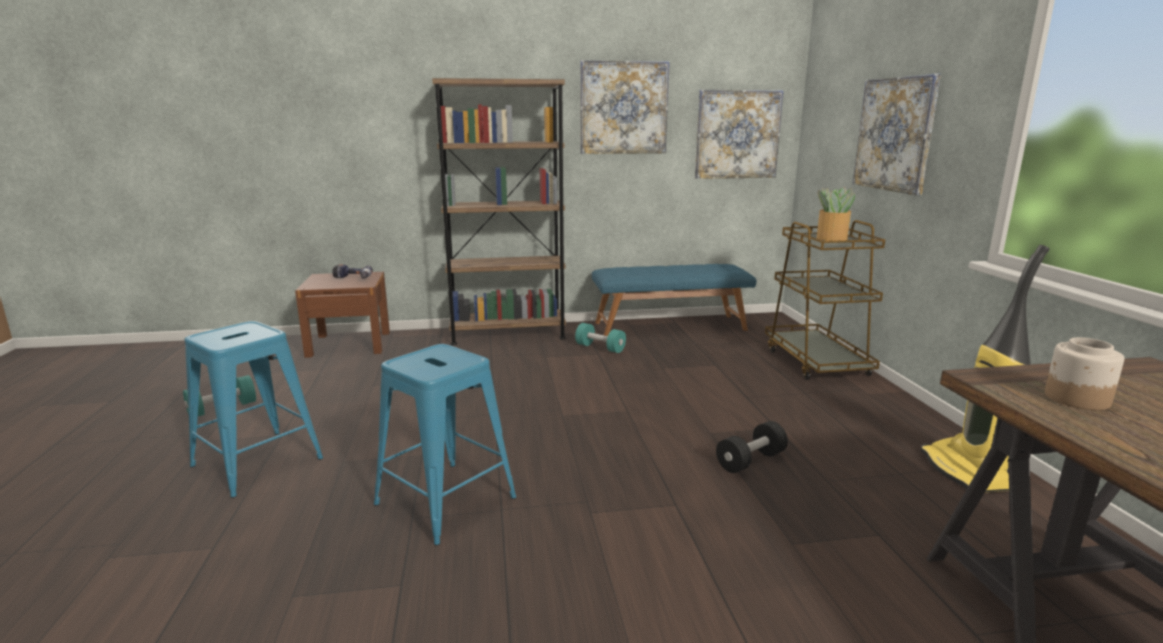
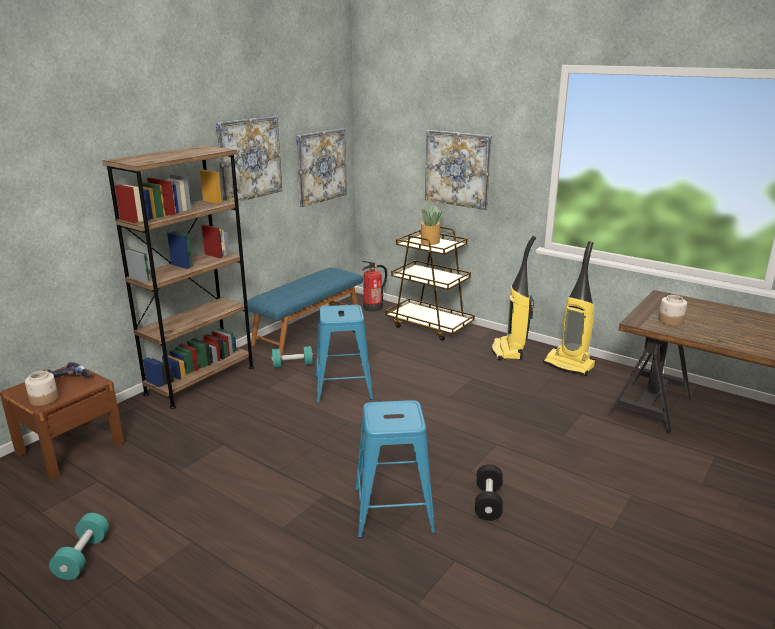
camera: 45 degrees left, 5 degrees up
blue stool [184,321,323,498] -> blue stool moved to [316,305,373,403]
black dumbbell [716,421,788,473] -> black dumbbell moved to [475,464,503,521]
none -> jar [25,371,58,406]
none -> fire extinguisher [362,261,387,312]
none -> vacuum cleaner [492,236,536,361]

